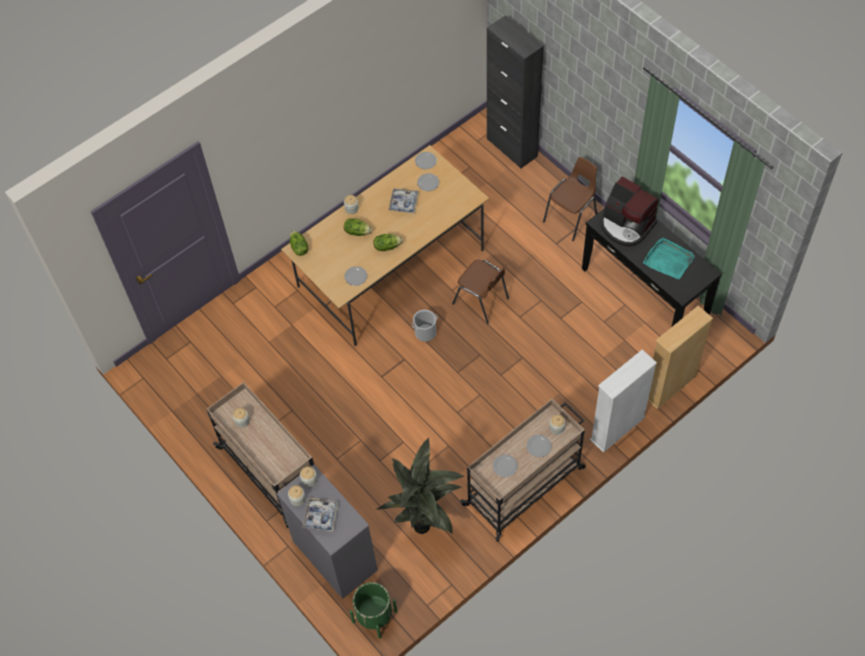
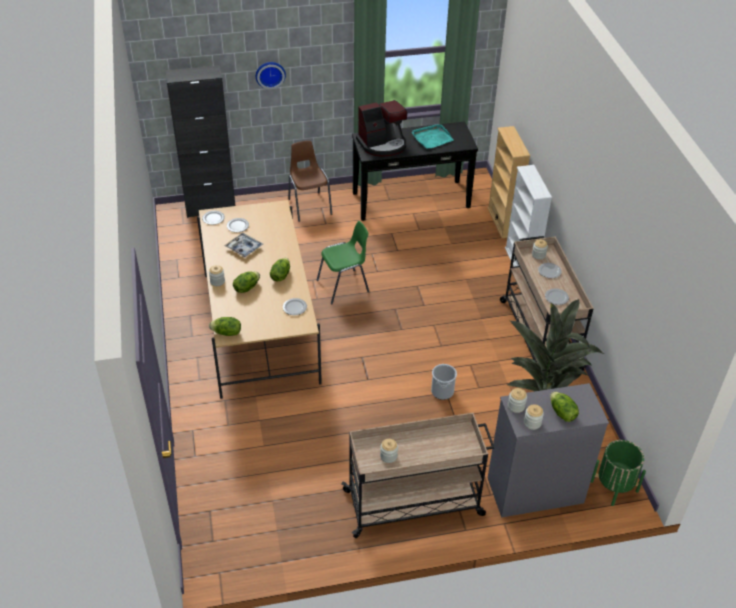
camera: 65 degrees left, 15 degrees down
tray [302,498,339,532] -> lettuce [550,392,579,422]
bucket [412,310,438,342] -> bucket moved to [431,364,457,400]
brown chair [452,259,509,324] -> green chair [316,221,369,304]
none -> wall clock [256,62,286,89]

